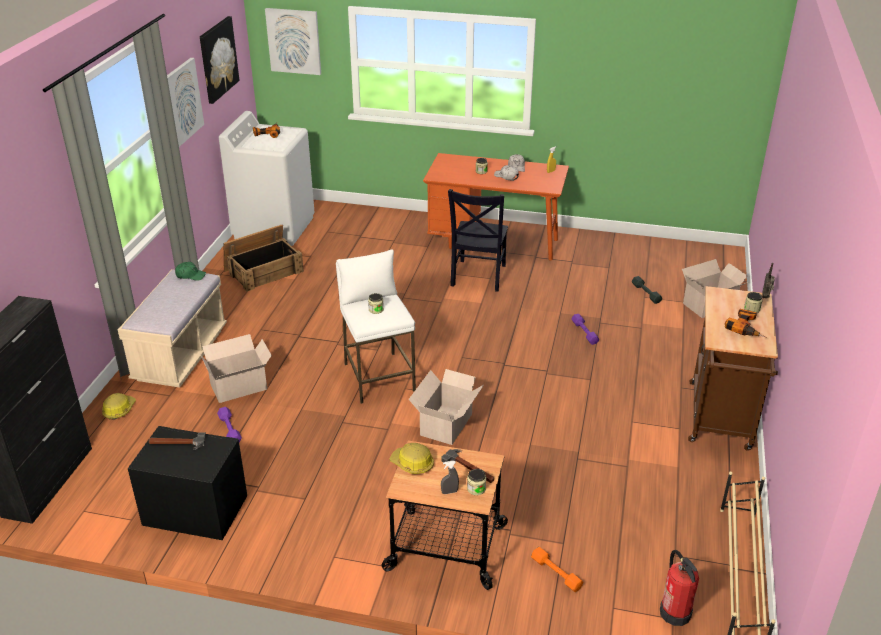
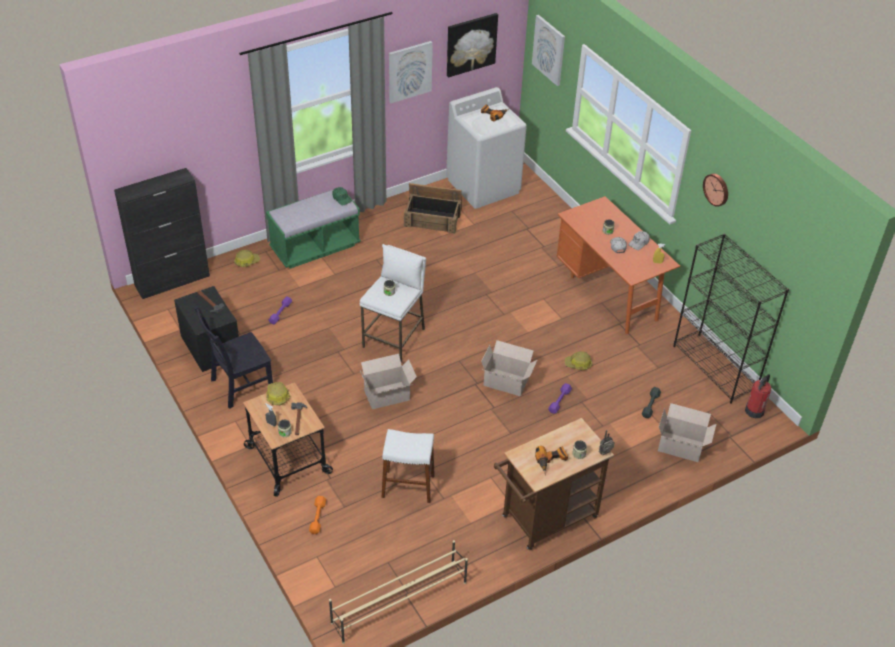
camera: 45 degrees right, 10 degrees up
beige bench [118,269,227,387] -> green bench [266,190,361,269]
cardboard box [200,334,272,403] -> cardboard box moved to [481,340,538,396]
black chair [448,189,508,292] -> black chair moved to [194,306,273,409]
fire extinguisher [660,550,699,626] -> fire extinguisher moved to [745,374,771,418]
none -> white stool [382,429,435,503]
none -> hard hat [565,351,592,370]
none -> black bookcase [673,233,789,404]
none -> wall clock [703,173,728,207]

